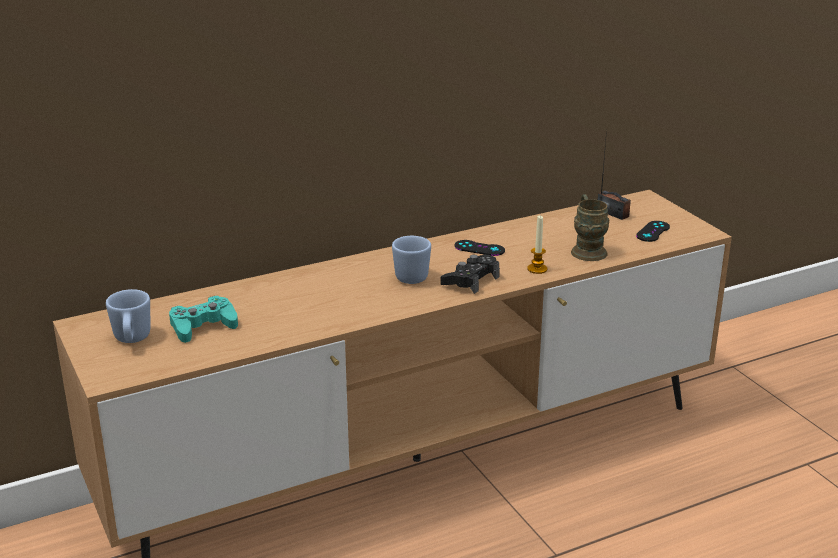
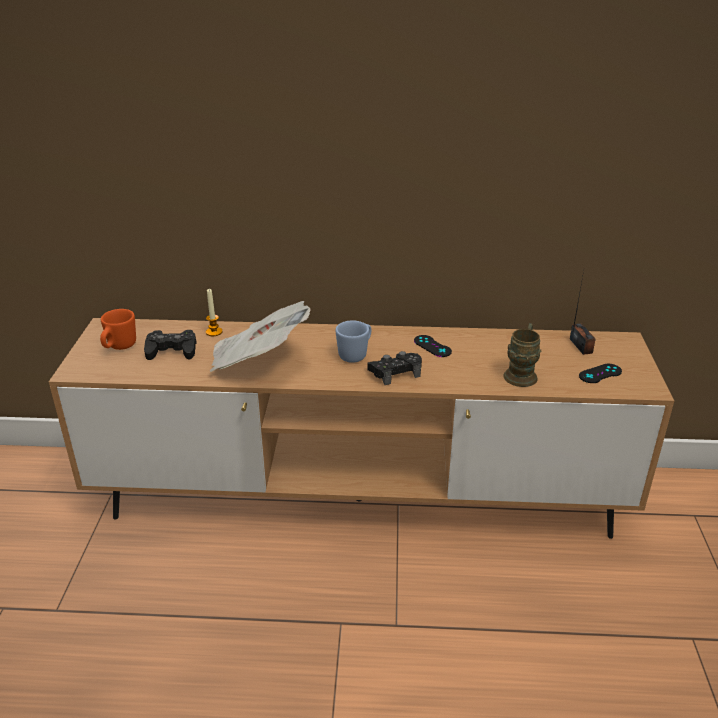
camera: 30 degrees right, 5 degrees up
blue mug [106,289,150,343] -> orange mug [100,309,136,350]
turquoise game controller [169,296,238,343] -> black game controller [144,330,197,360]
candle [527,215,547,274] -> candle moved to [206,289,222,336]
none -> newspaper [210,301,310,372]

